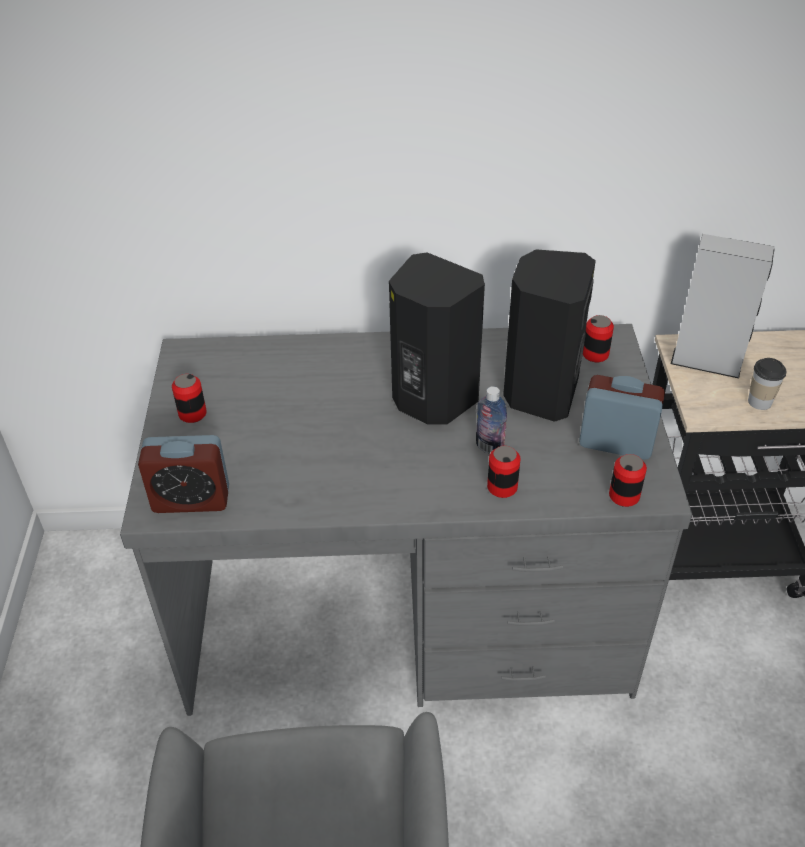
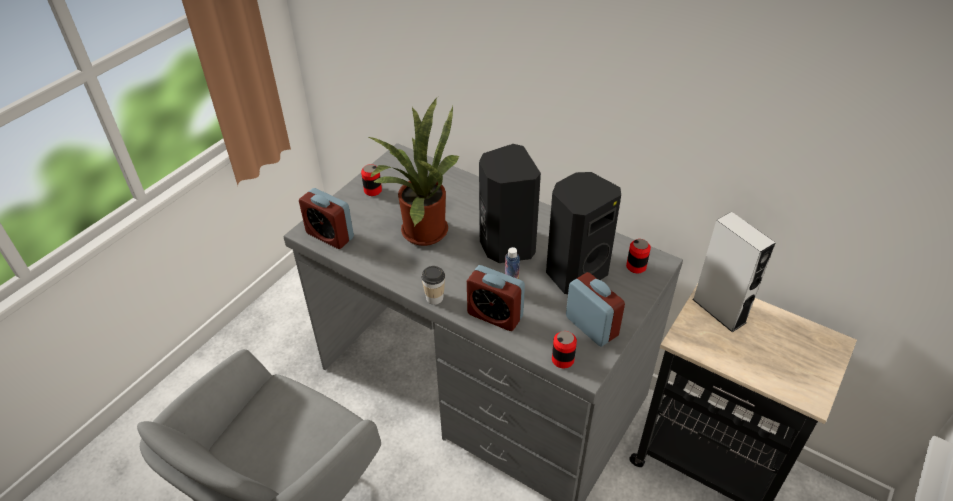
camera: 35 degrees right, 0 degrees up
can [487,446,521,498] -> alarm clock [467,265,525,331]
cup [748,358,786,410] -> cup moved to [421,266,445,305]
none -> potted plant [367,98,460,246]

